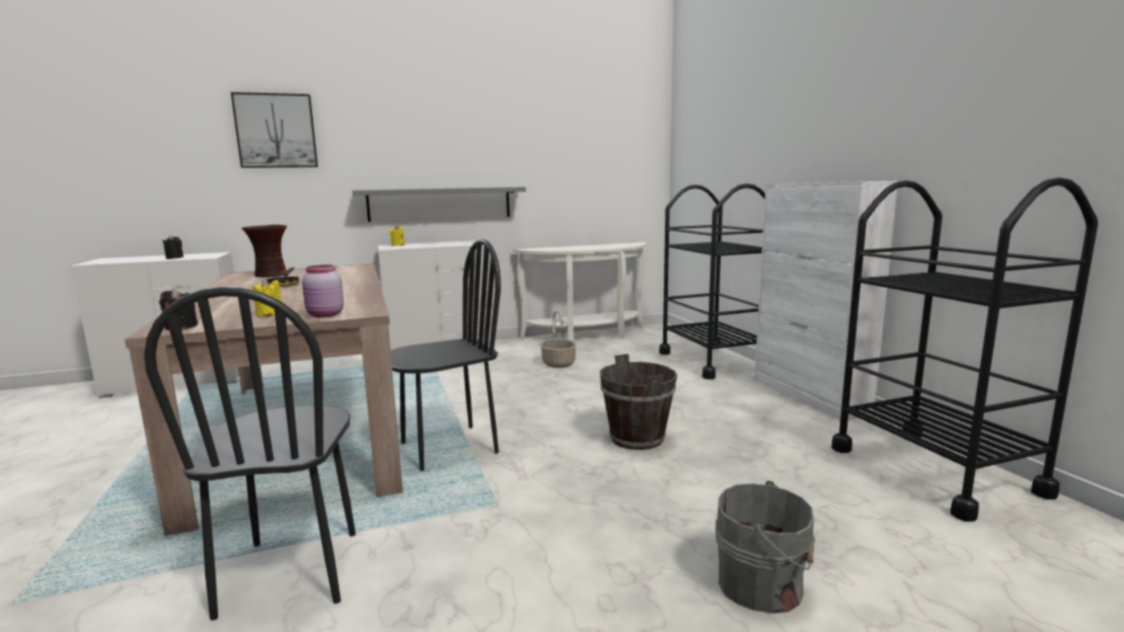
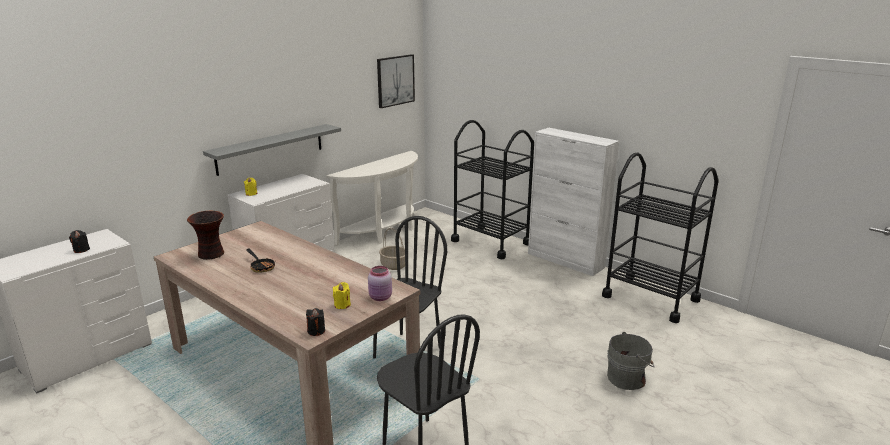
camera: 30 degrees left, 10 degrees up
picture [231,92,318,168] -> picture moved to [377,54,415,108]
brown bucket [600,354,677,450] -> none

